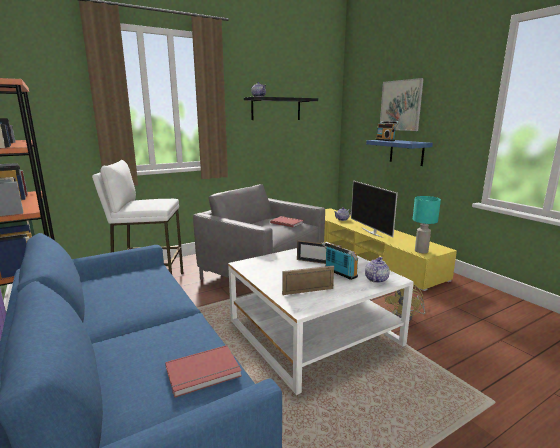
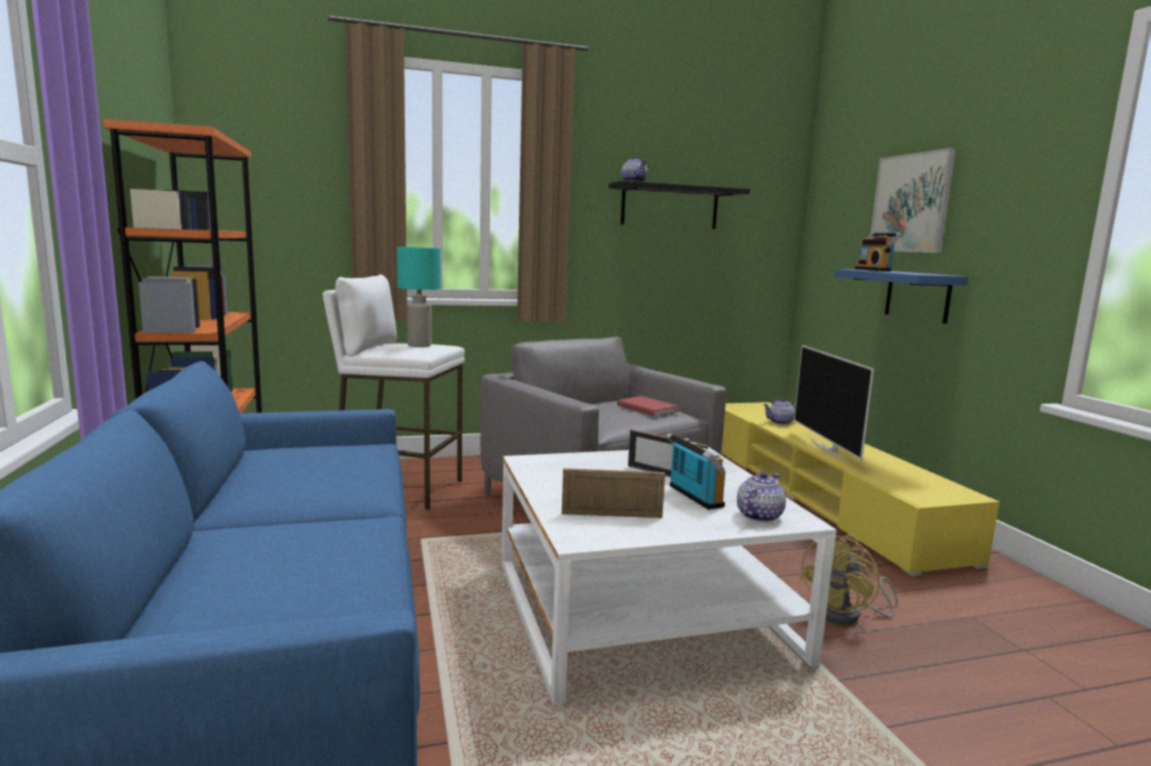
camera: 15 degrees right, 5 degrees down
red book [165,345,242,398] -> none
turquoise table lamp [413,196,441,253] -> turquoise table lamp moved to [397,247,441,347]

